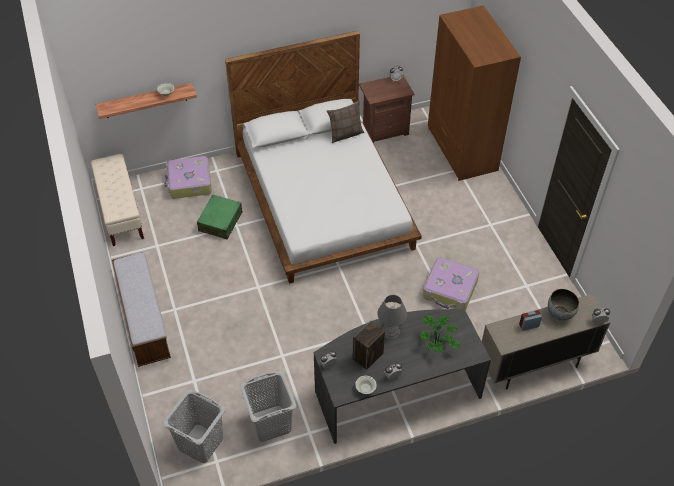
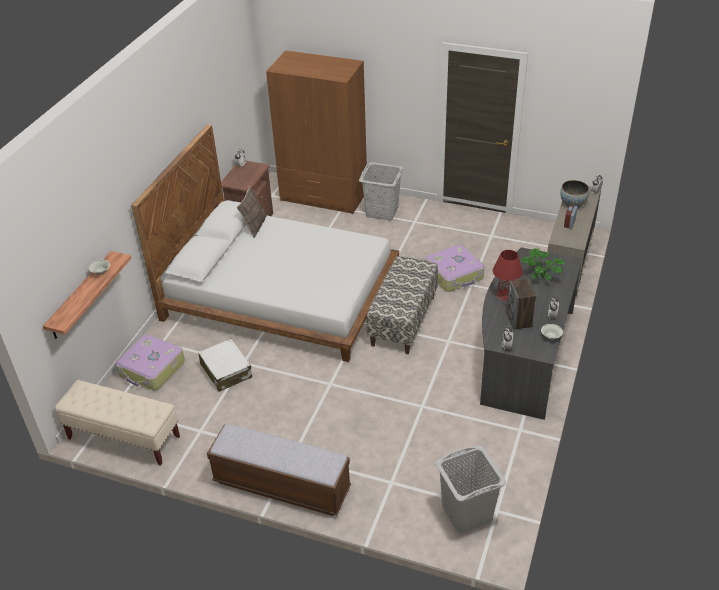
camera: 50 degrees left, 10 degrees down
green suitcase [197,194,242,240] -> white suitcase [198,338,252,392]
grey laundry basket [239,371,296,442] -> grey laundry basket moved to [359,162,404,221]
grey table lamp [377,295,407,339] -> red table lamp [493,250,523,301]
none -> bench [366,256,438,354]

